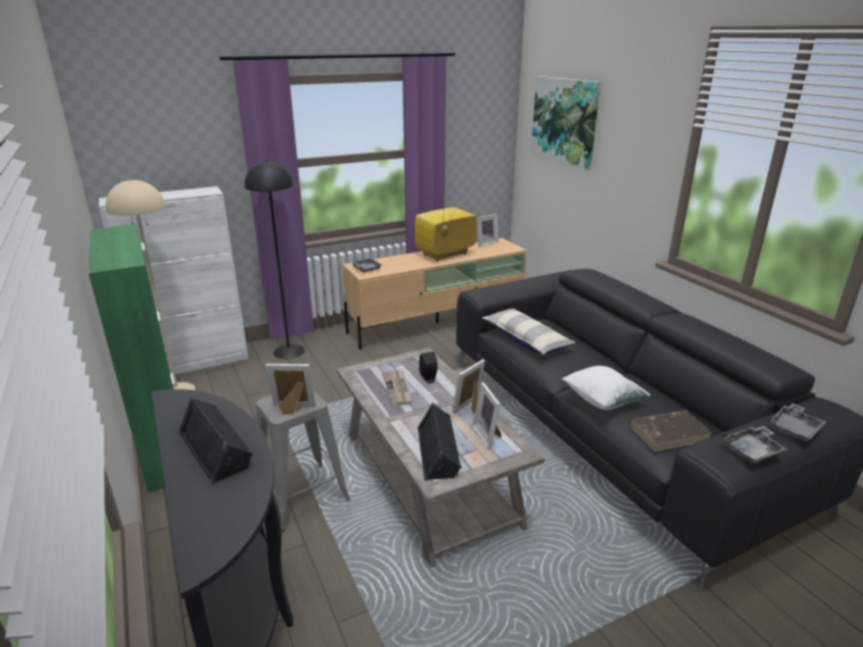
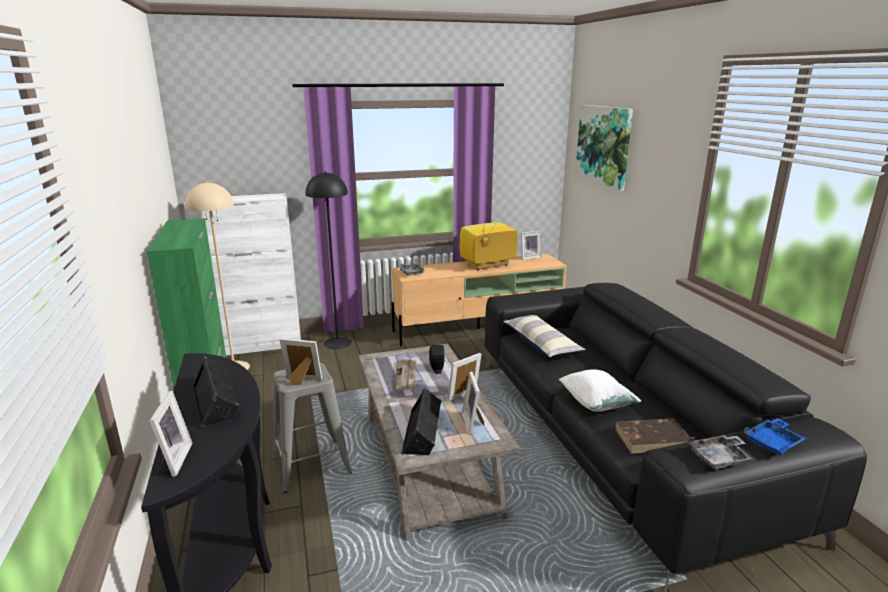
camera: 10 degrees right, 5 degrees down
grey tray [769,403,826,441] -> blue tray [744,418,807,455]
none -> picture frame [150,391,193,477]

